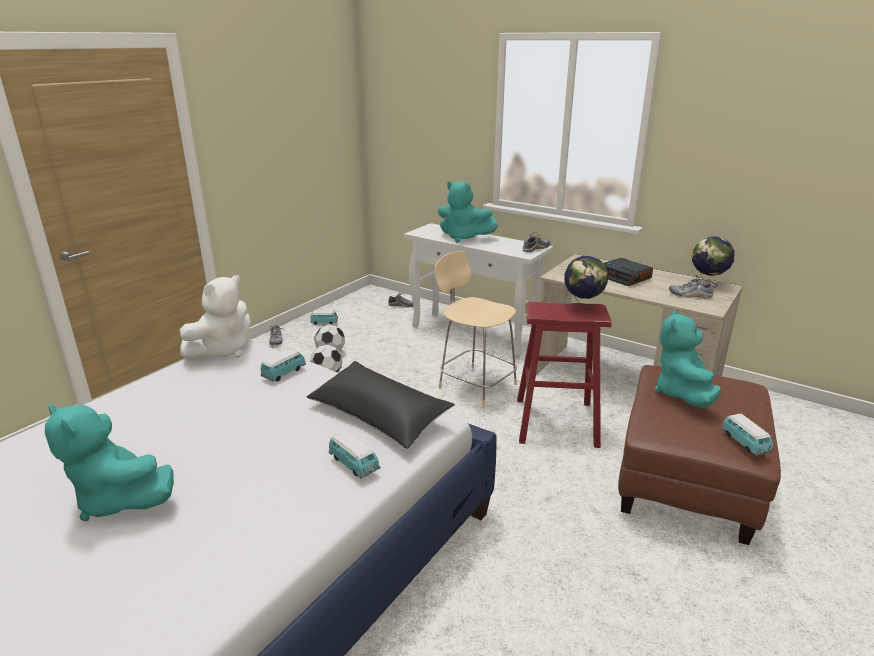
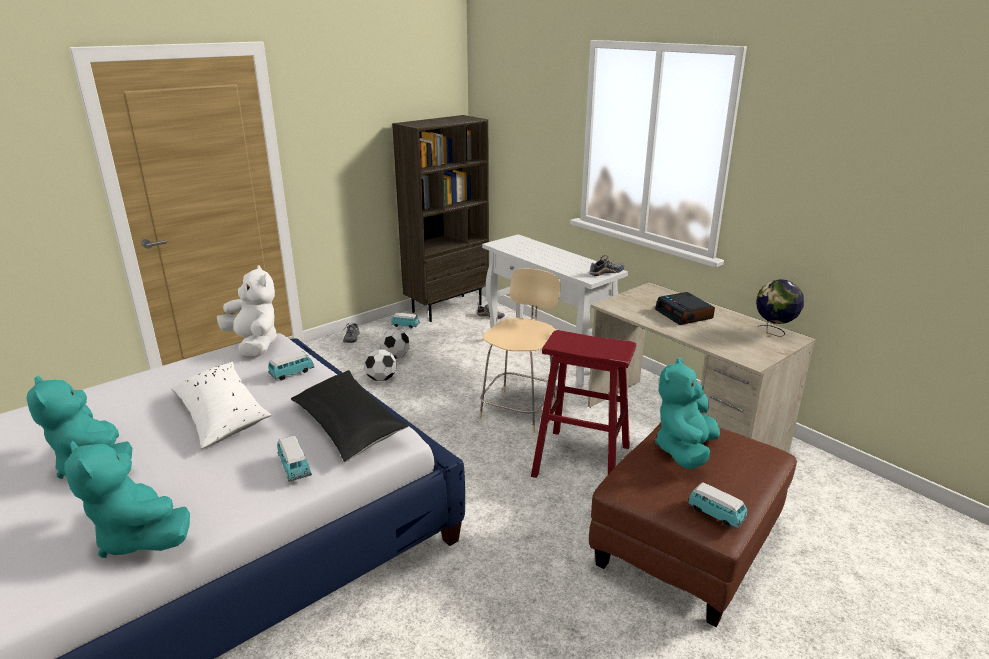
camera: 15 degrees right, 0 degrees up
white plush toy [180,275,251,360] -> white plush toy turned 90 degrees counterclockwise [217,265,278,356]
beige chair [434,251,517,408] -> beige chair turned 60 degrees clockwise [479,268,561,433]
turquoise plush toy [438,181,498,243] -> turquoise plush toy moved to [64,441,190,558]
globe [564,256,608,310] -> none
shoe [669,275,714,298] -> none
toy car [721,413,773,456] -> toy car turned 45 degrees counterclockwise [688,482,748,529]
none -> white pillow [171,362,271,449]
none -> brown bookcase [392,115,489,322]

